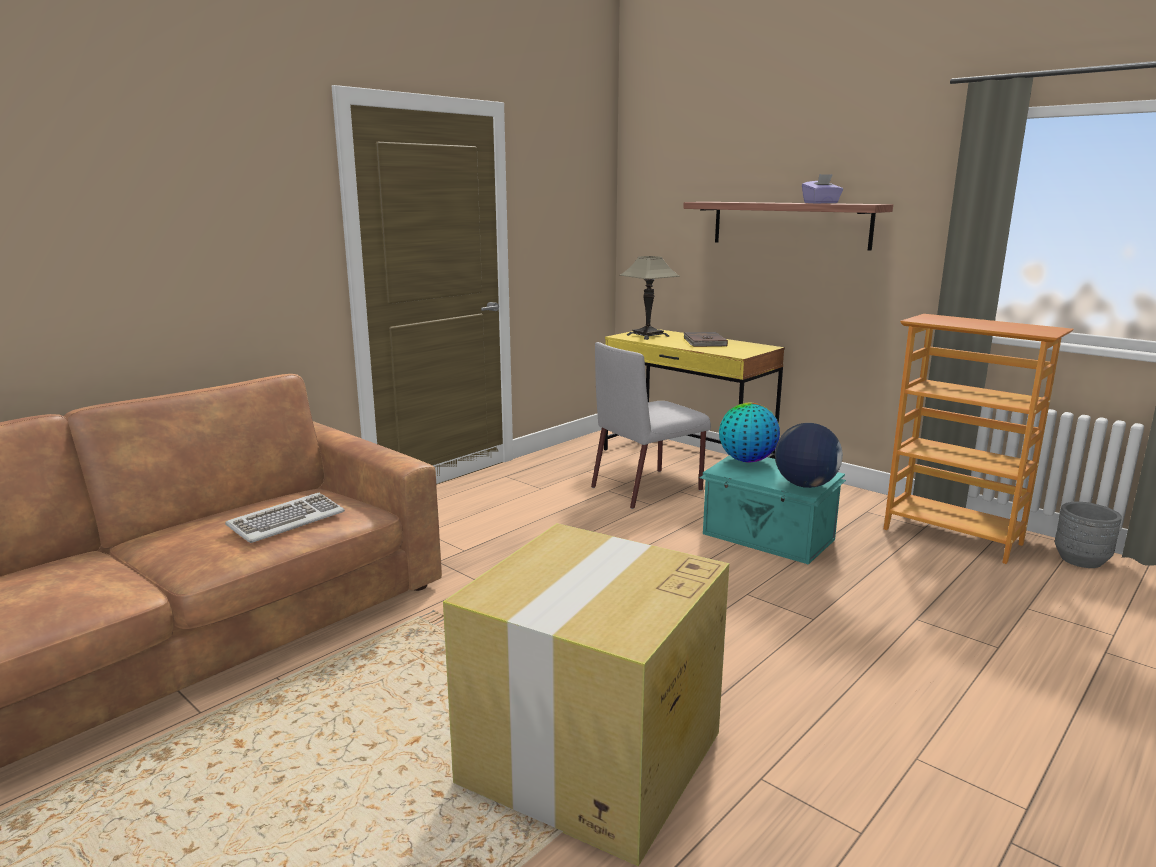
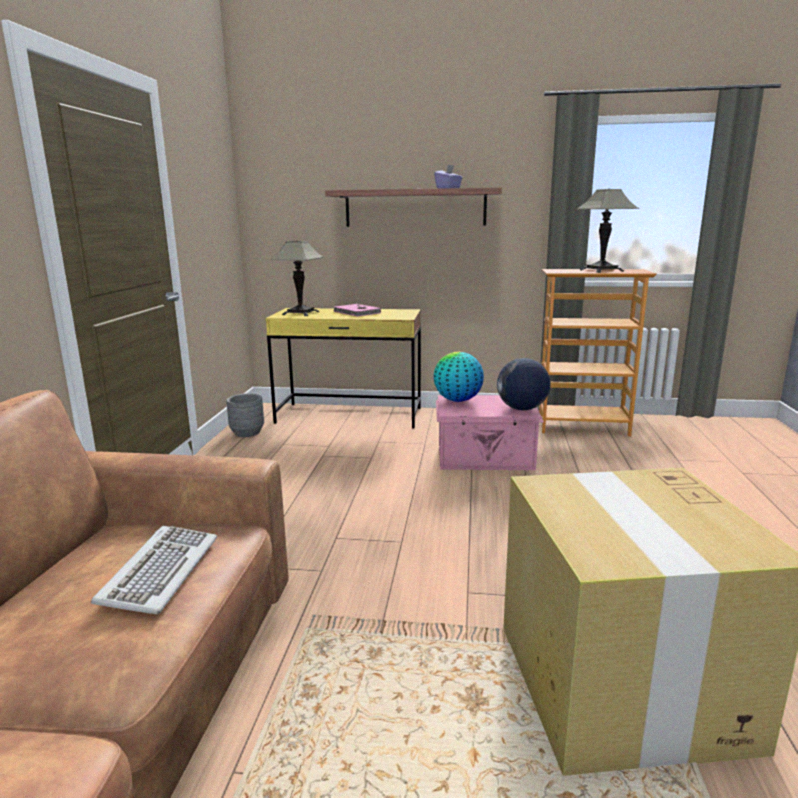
camera: 35 degrees left, 0 degrees up
grey chair [591,342,711,509] -> none
brown book [683,332,728,347] -> pink book [334,304,381,317]
turquoise storage box [699,455,846,565] -> pink storage box [436,395,544,470]
grey planter [1055,502,1122,568] -> grey planter moved to [226,393,264,437]
none -> table lamp [576,189,639,273]

